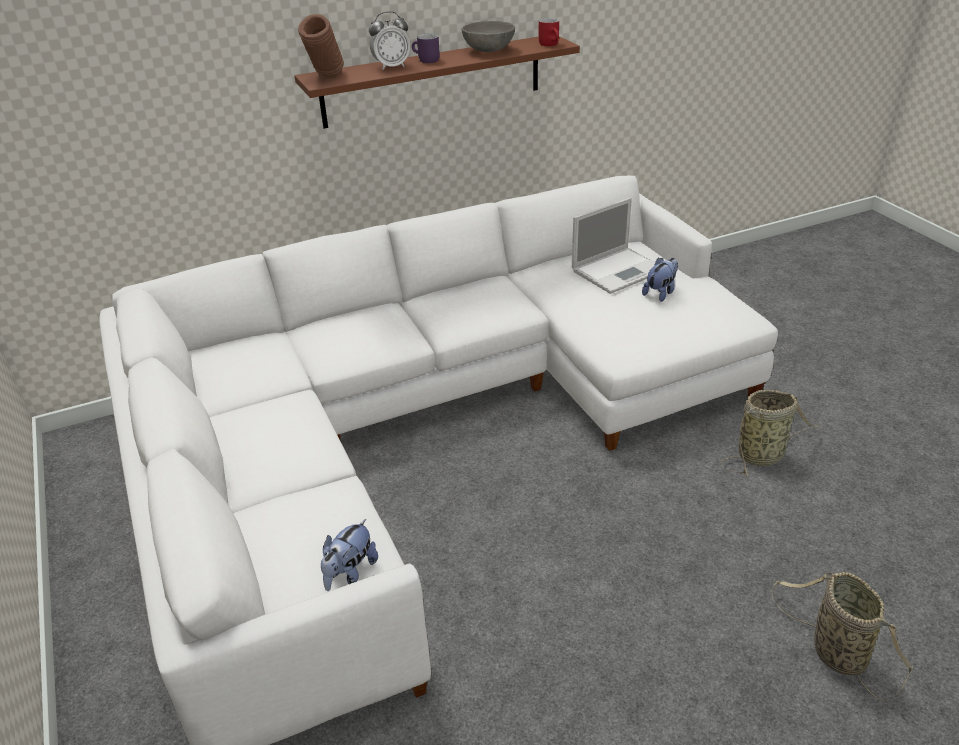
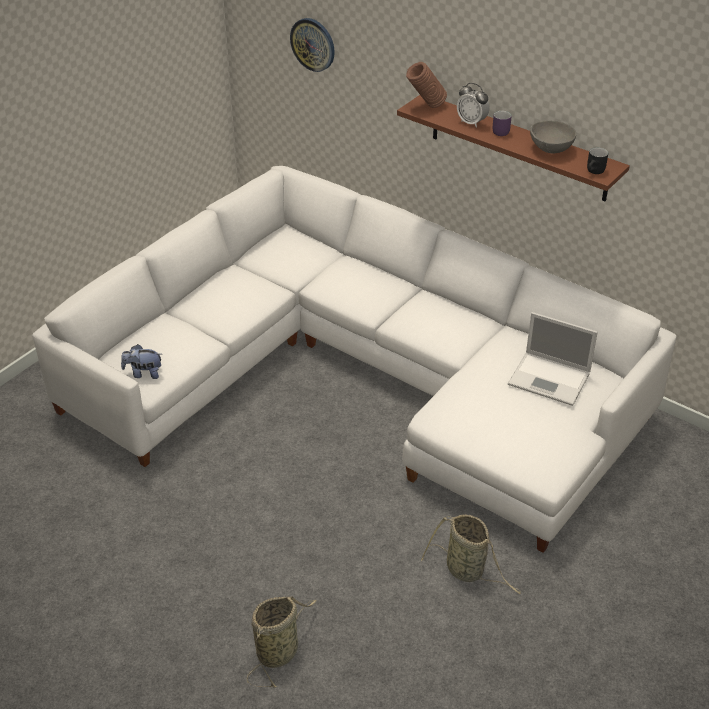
camera: 60 degrees right, 5 degrees up
red mug [539,18,559,46] -> black mug [587,147,608,174]
plush toy [642,258,678,302] -> none
none -> wall clock [290,18,335,72]

